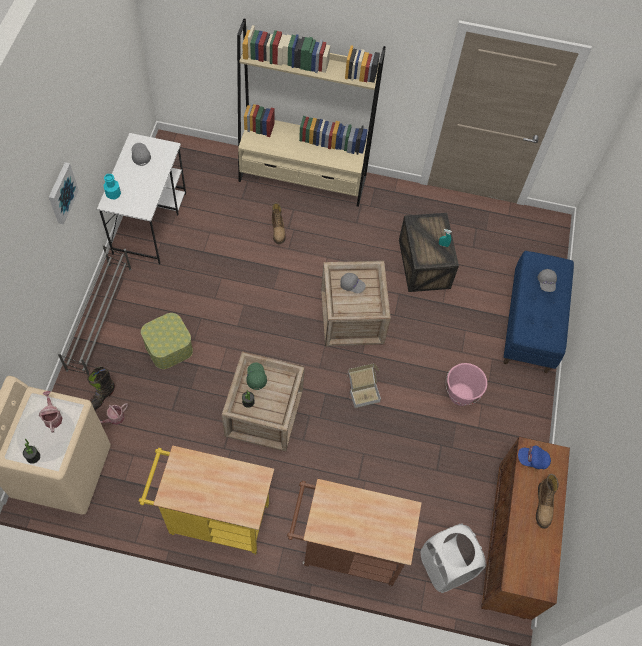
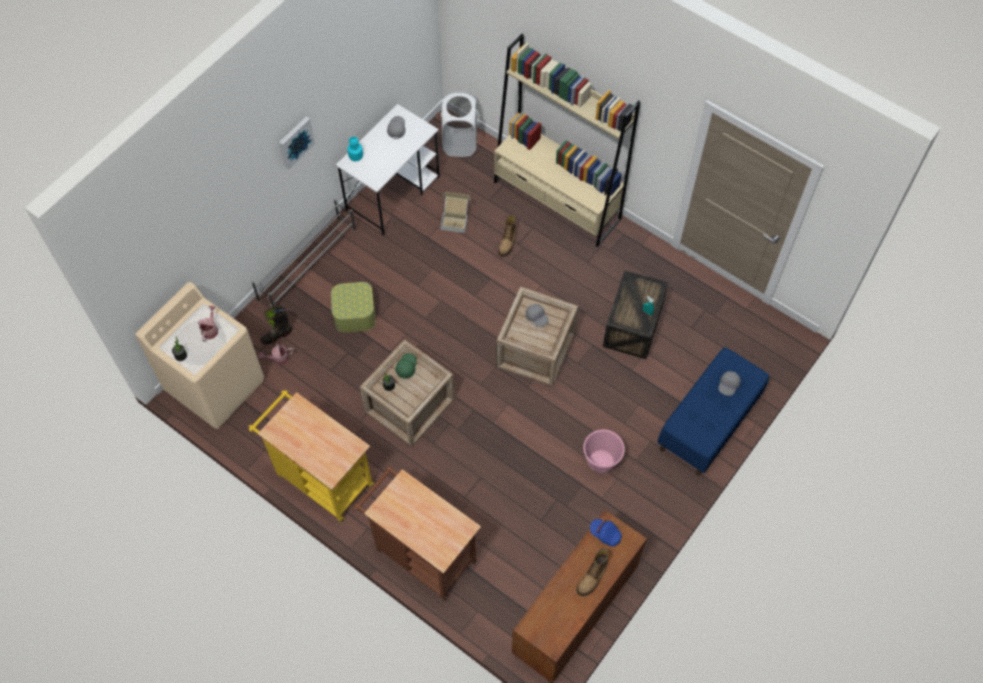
camera: 30 degrees right, 0 degrees up
cardboard box [347,363,381,408] -> cardboard box moved to [440,192,471,233]
white laundry basket [421,524,486,593] -> white laundry basket moved to [441,91,478,157]

